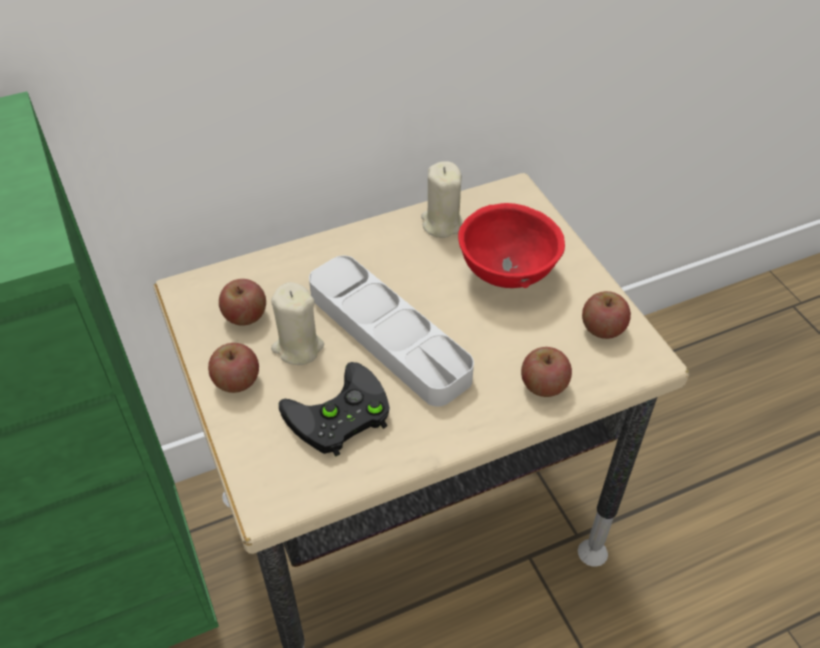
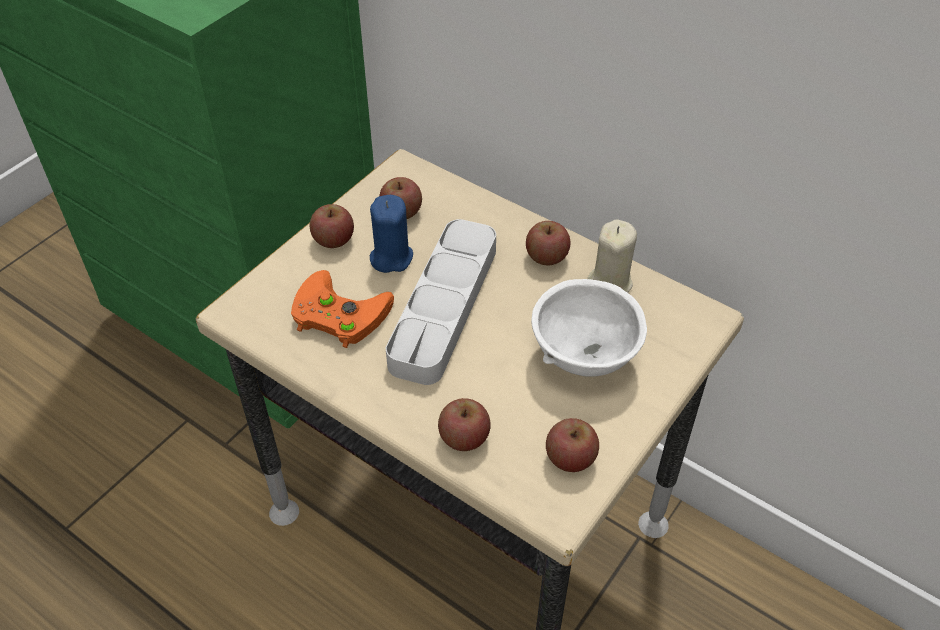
camera: 60 degrees right, 0 degrees up
beige candle [271,282,324,365] -> blue candle [370,195,413,273]
black game controller [279,362,390,456] -> orange game controller [291,270,394,348]
red bowl [458,203,565,288] -> white bowl [531,279,647,377]
none -> apple [526,221,571,265]

